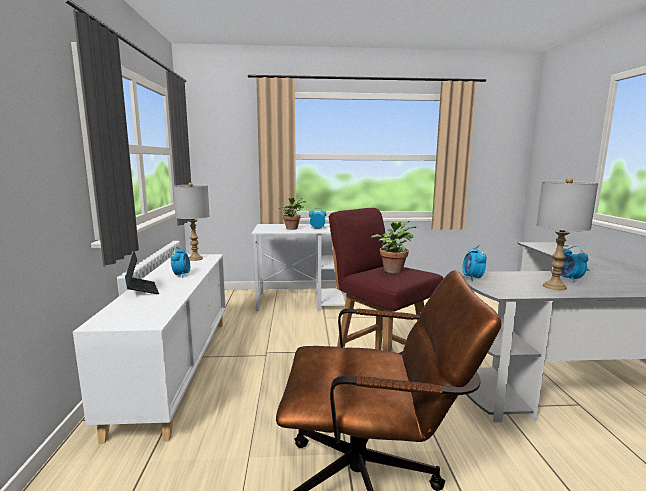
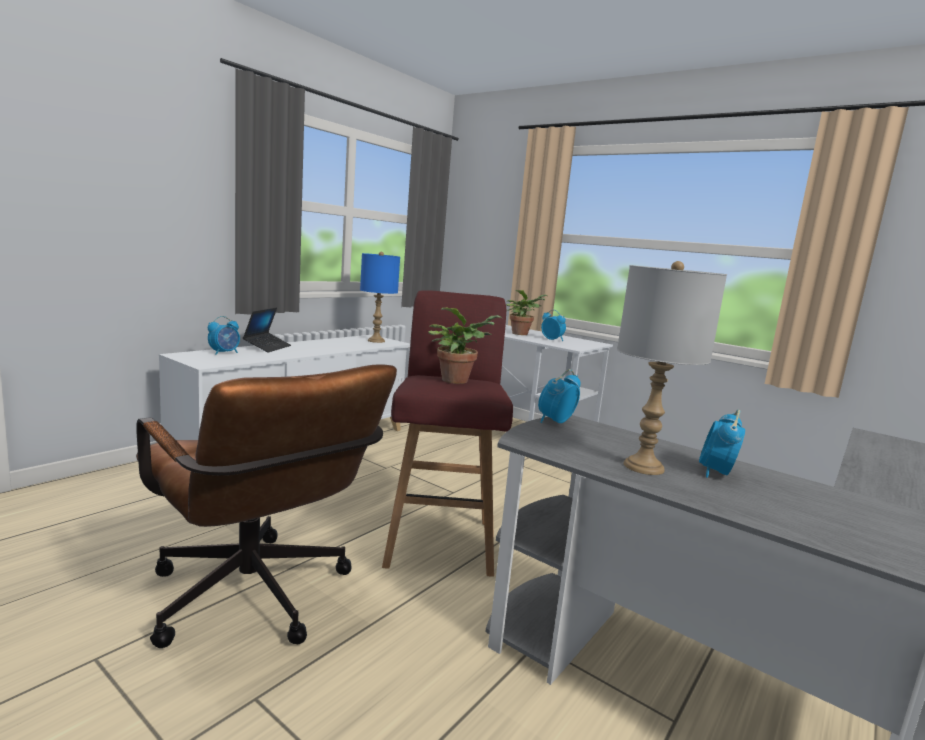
camera: 40 degrees right, 0 degrees up
alarm clock [171,247,190,278] -> alarm clock moved to [208,316,240,355]
grey table lamp [173,183,209,261] -> blue table lamp [360,252,400,343]

